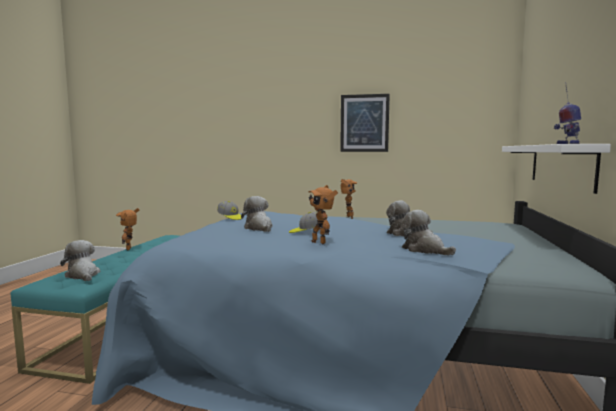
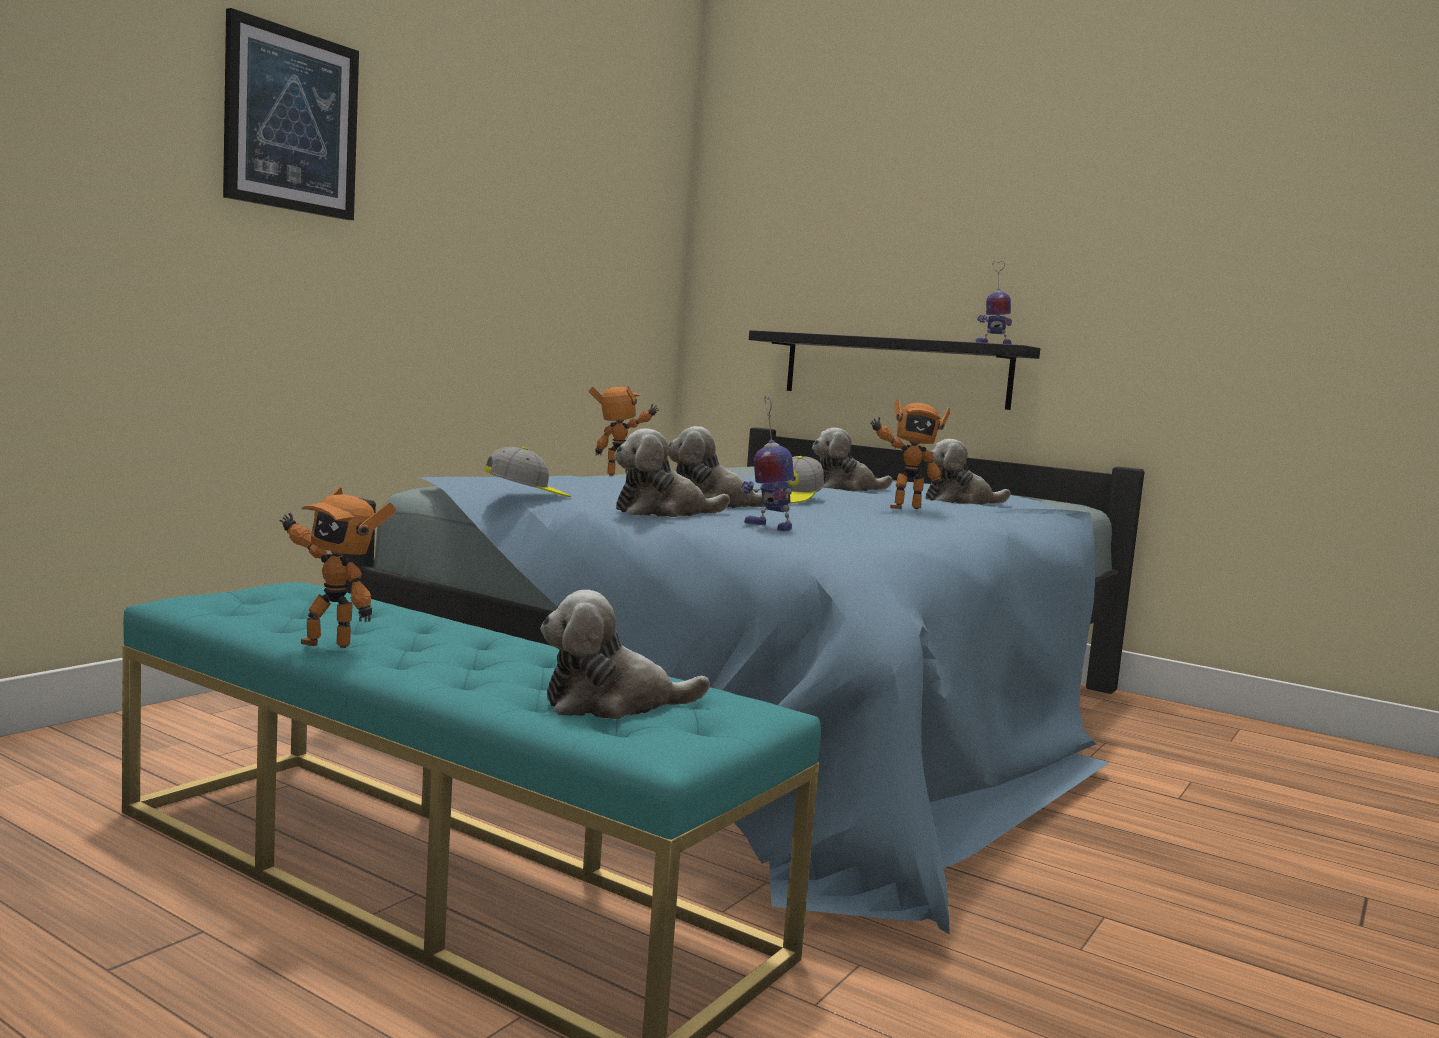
camera: 70 degrees left, 0 degrees up
picture [340,94,390,152] -> picture moved to [223,8,359,220]
white shelf [502,144,611,194] -> black shelf [749,330,1040,410]
none -> plush toy [614,429,730,517]
none -> toy robot [741,396,794,531]

